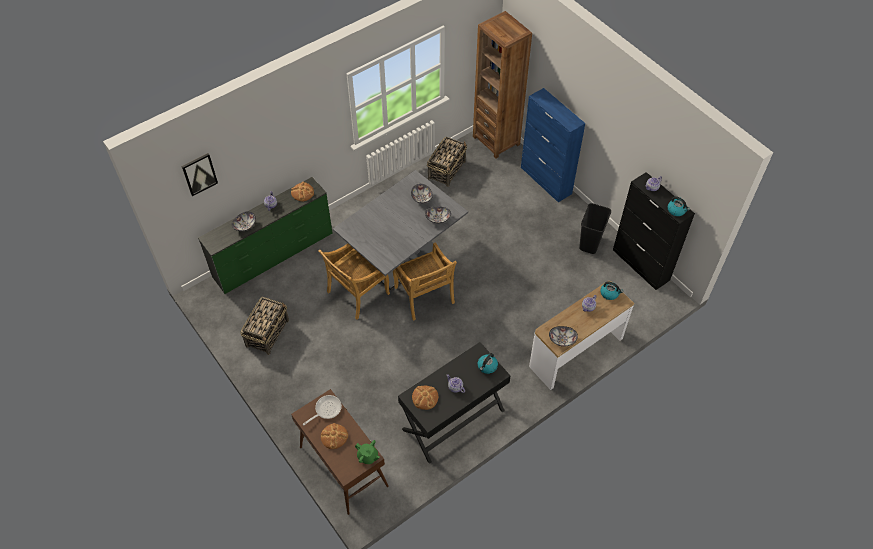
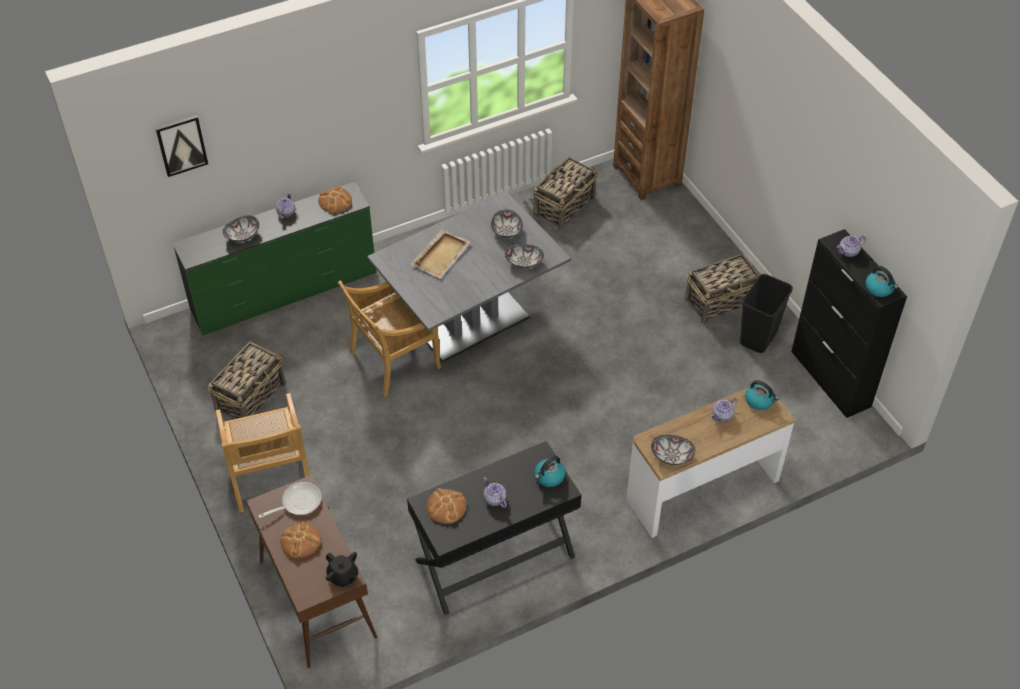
camera: 10 degrees right, 5 degrees down
green teapot [355,440,380,464] -> black teapot [326,552,358,587]
beige chair [393,242,457,321] -> beige chair moved to [216,393,310,512]
blue cabinet [521,88,585,202] -> none
none -> beige tray [411,229,471,279]
none -> basket [685,254,761,324]

